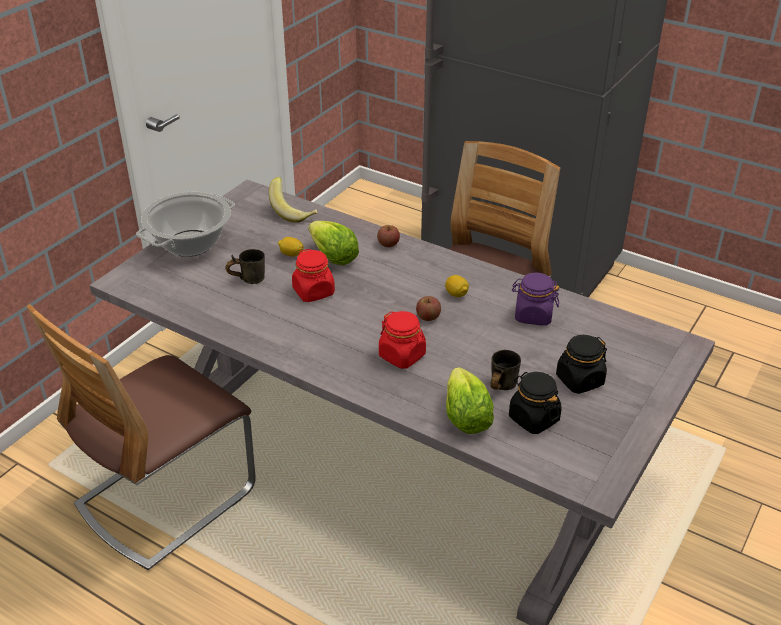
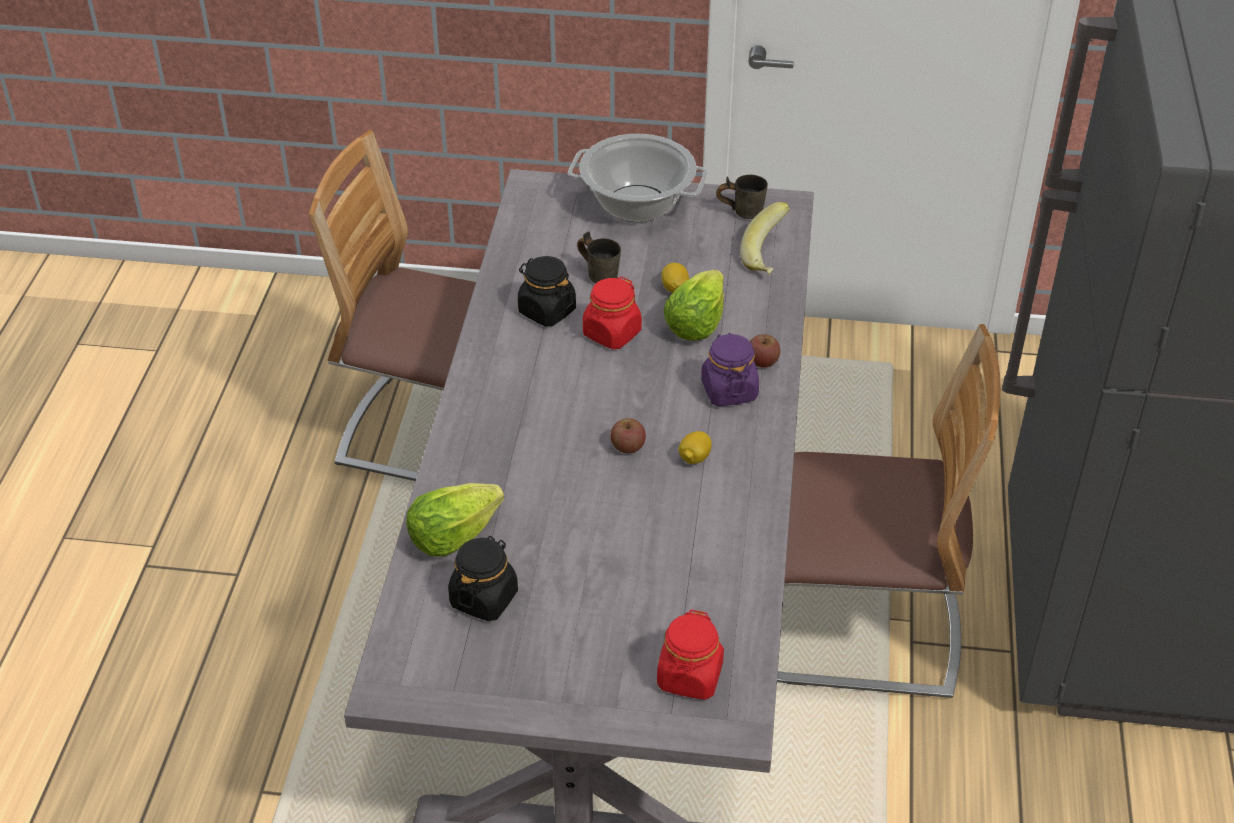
camera: 65 degrees right, 5 degrees up
red jar [379,311,426,369] -> red jar moved to [657,610,724,700]
grey mug [491,350,521,390] -> grey mug moved to [716,175,768,219]
purple jar [512,273,559,325] -> purple jar moved to [701,333,759,406]
black jar [556,335,607,394] -> black jar moved to [518,256,576,326]

